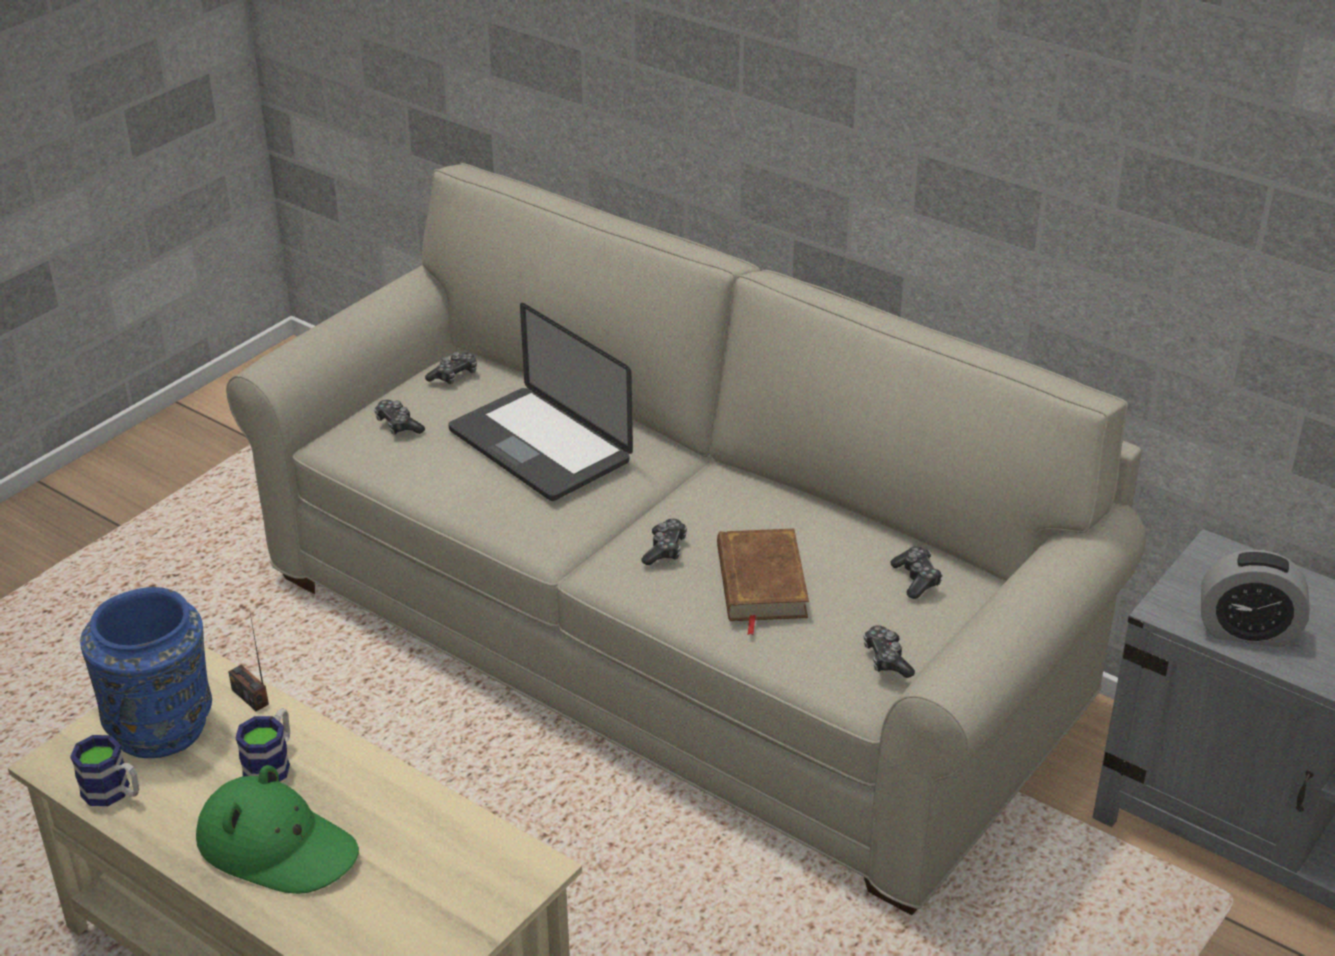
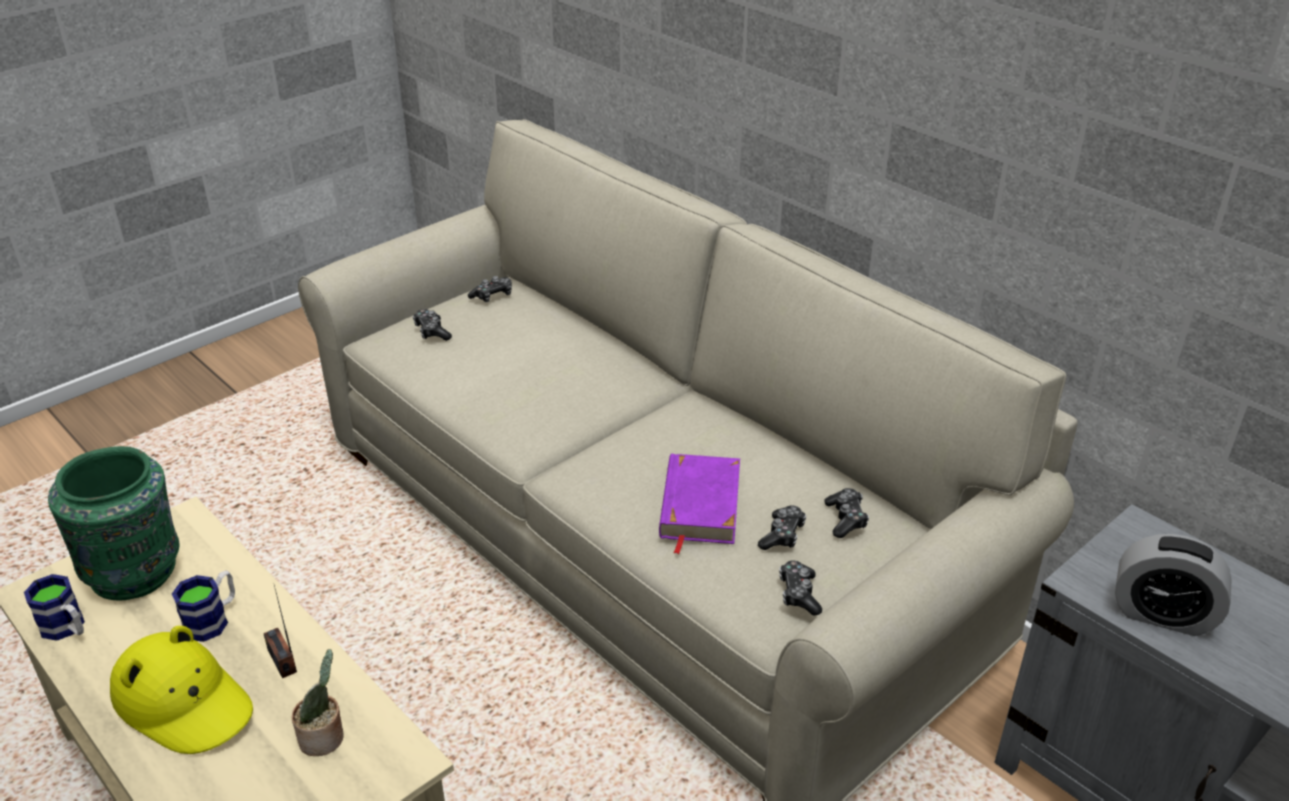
camera: 10 degrees right, 0 degrees up
blue vase [80,587,212,758] -> green vase [48,446,180,600]
green hat [196,765,359,894] -> yellow hat [110,626,253,754]
radio [228,613,269,711] -> radio moved to [263,585,297,678]
laptop [448,303,633,501] -> none
game controller [642,519,687,565] -> game controller moved to [758,505,806,550]
brown book [717,529,809,635] -> purple book [659,454,740,554]
none -> potted plant [292,649,344,756]

